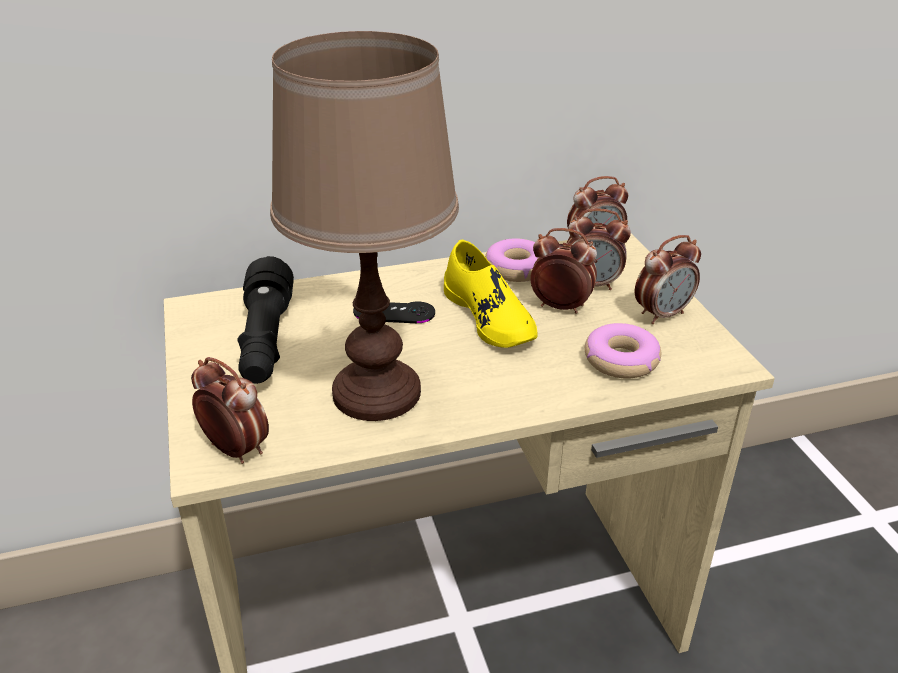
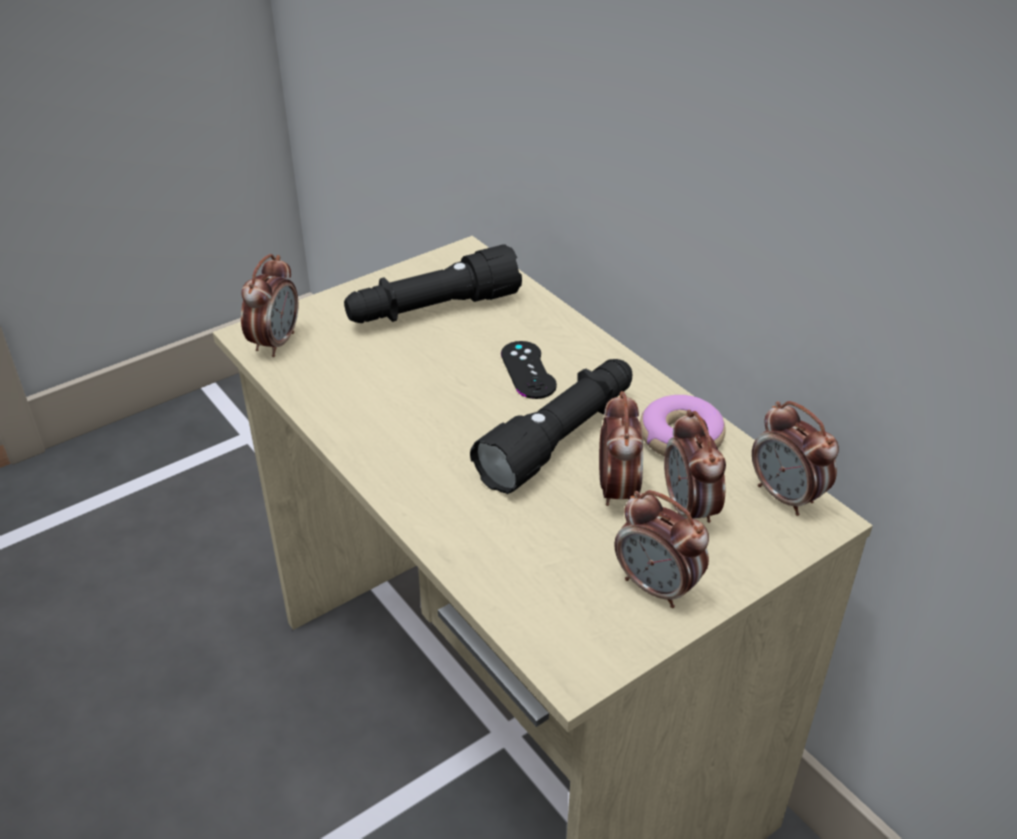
camera: 70 degrees right, 5 degrees up
brown table lamp [270,31,459,421] -> none
yellow shoe [444,239,538,348] -> black flashlight [470,359,632,494]
donut [585,323,661,379] -> none

